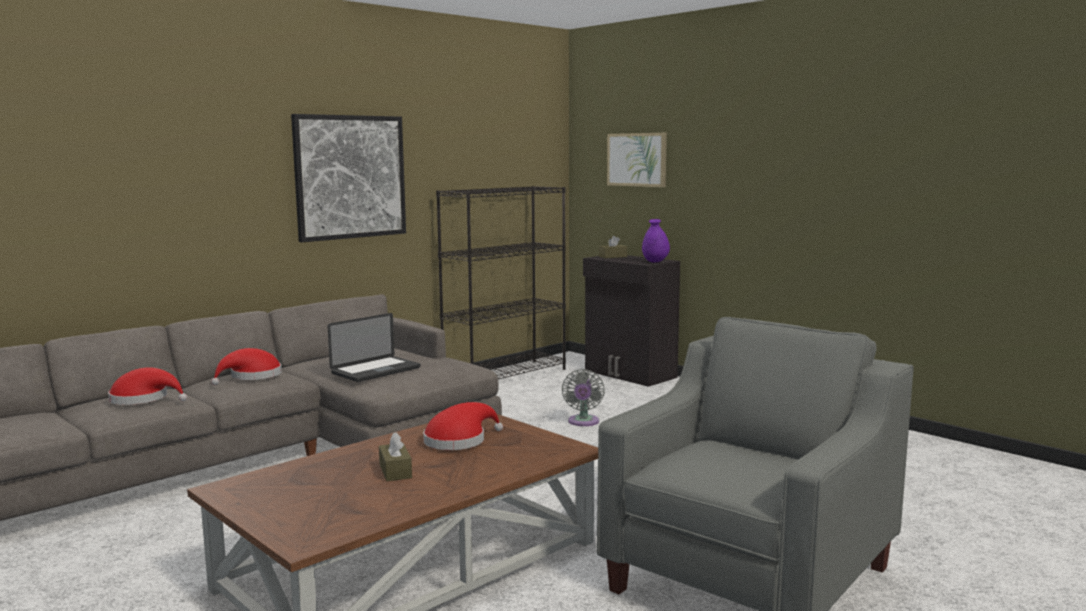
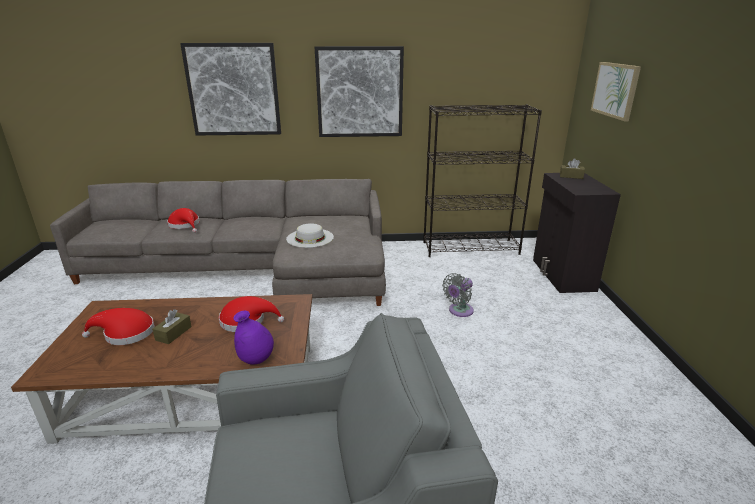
camera: 40 degrees right, 15 degrees up
red hat [211,348,282,385] -> red hat moved to [82,308,155,345]
laptop [328,313,420,382] -> white hat [286,223,334,248]
purple vase [642,219,670,262] -> purple vase moved to [233,311,274,364]
none -> picture [180,43,281,135]

